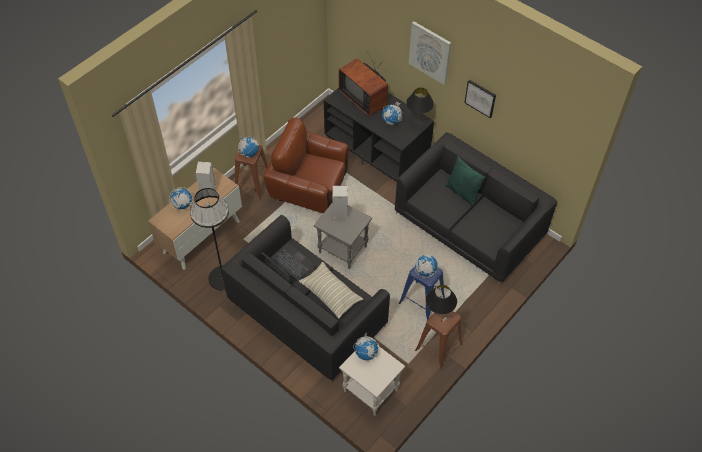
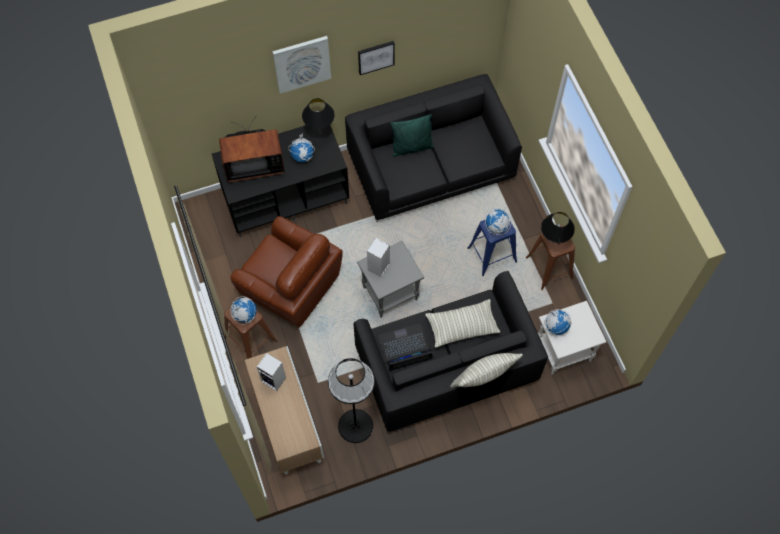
camera: 60 degrees left, 10 degrees up
globe [169,187,193,211] -> none
brown armchair [264,117,349,213] -> brown armchair turned 105 degrees counterclockwise [230,216,343,328]
none -> pillow [450,353,523,388]

